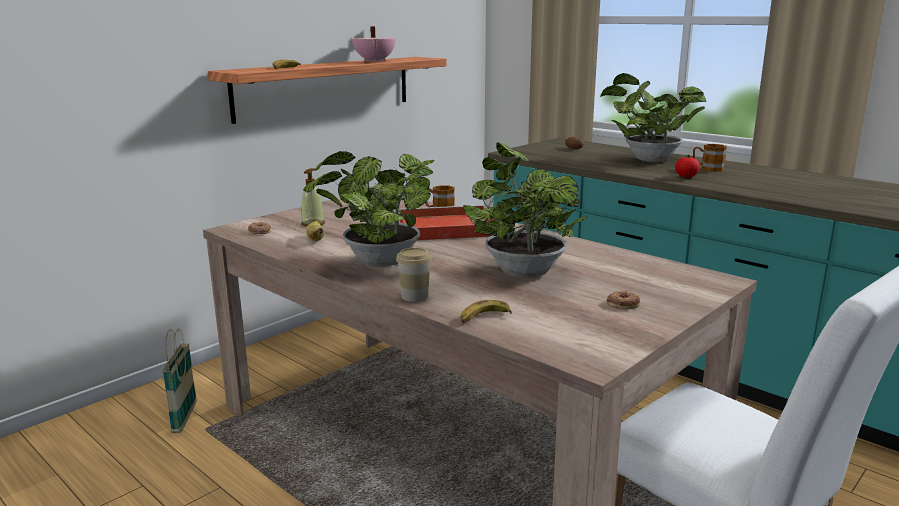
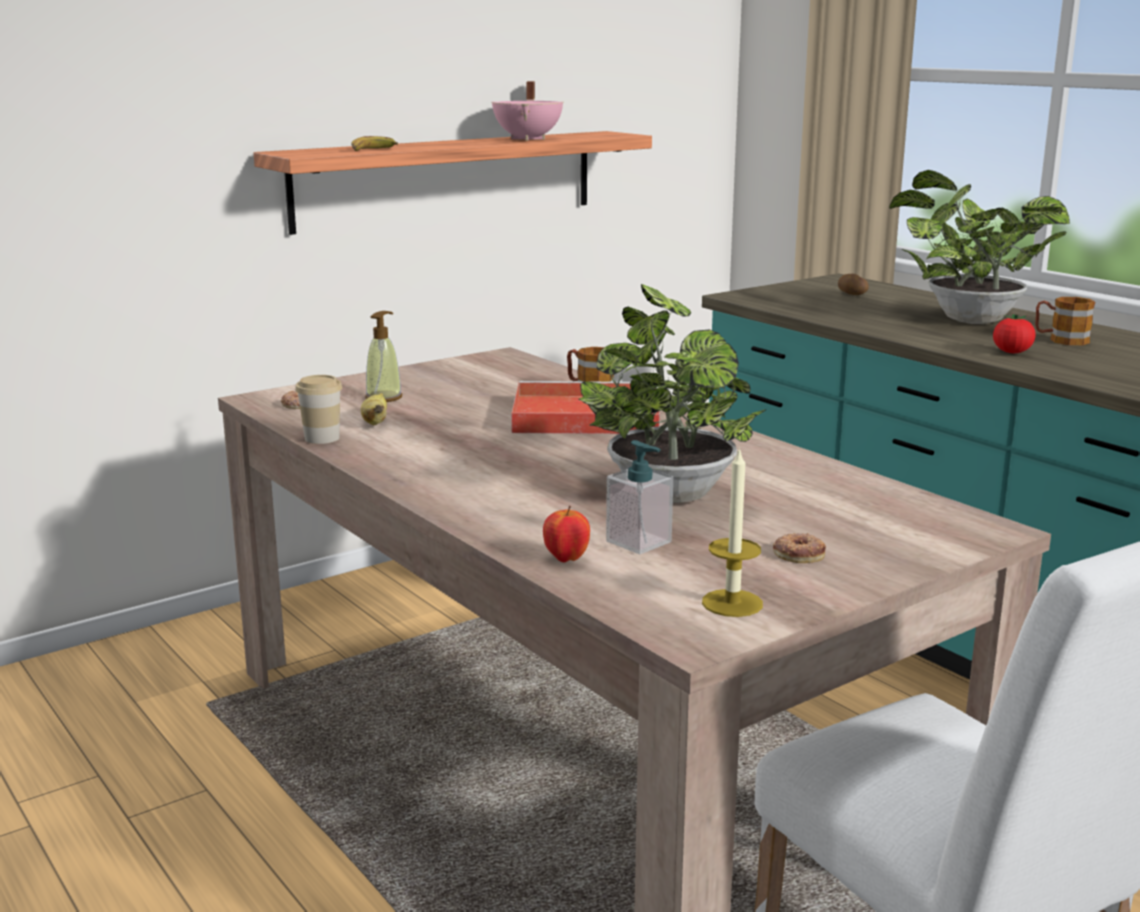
camera: 10 degrees right, 0 degrees up
basket [163,328,197,433] -> none
potted plant [303,151,434,267] -> none
cup [396,248,432,302] -> cup moved to [295,375,342,444]
banana [460,300,512,323] -> apple [543,506,590,562]
none -> soap dispenser [606,440,673,554]
none -> candle [702,447,763,617]

